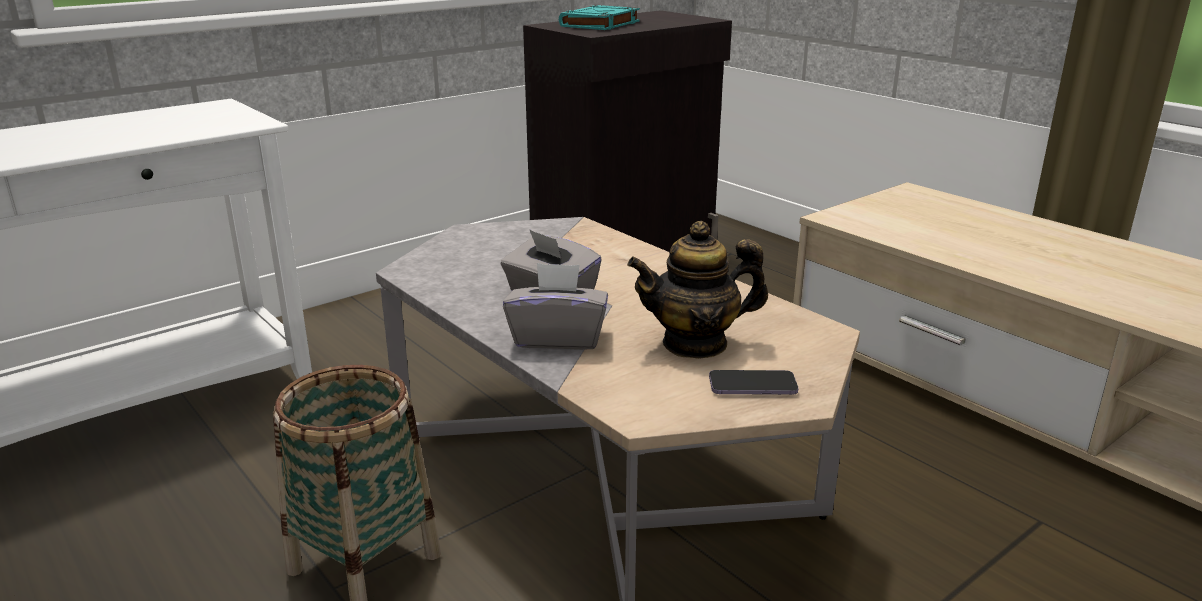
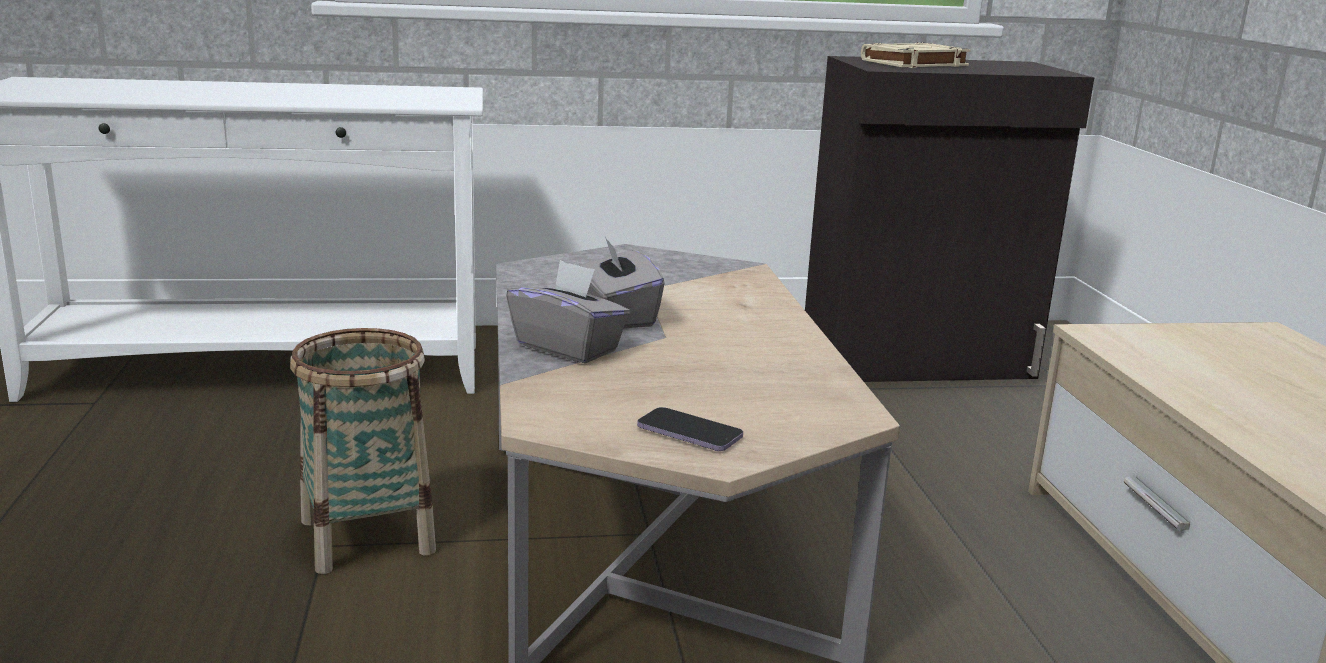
camera: 30 degrees right, 5 degrees down
turquoise book [559,5,640,30] -> beige book [861,42,971,68]
teapot [627,221,768,359] -> none

